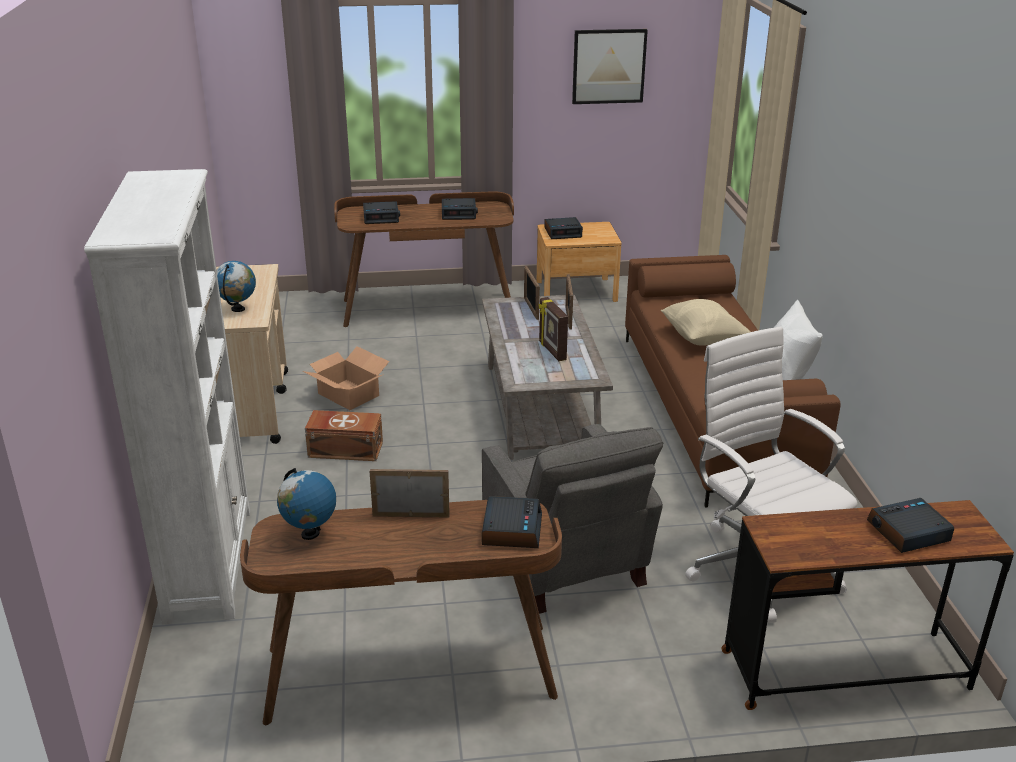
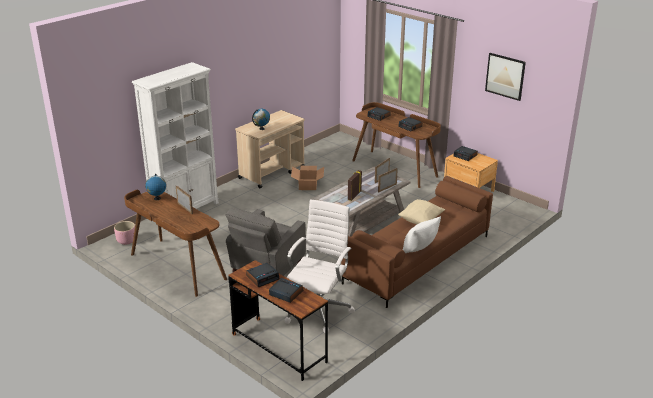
camera: 50 degrees right, 0 degrees up
brown storage box [305,410,383,461] -> none
alarm clock [482,496,542,548] -> alarm clock moved to [246,263,280,287]
none -> pink planter [114,221,135,245]

